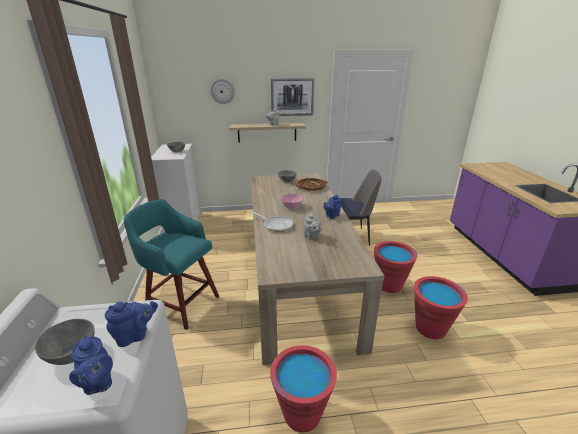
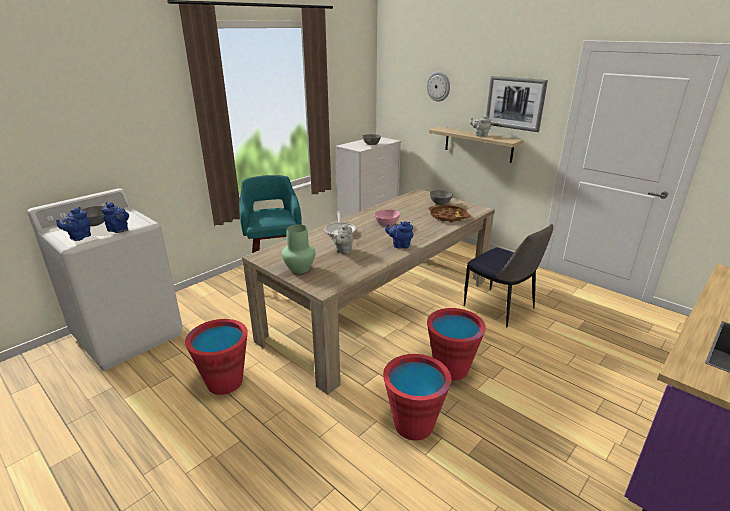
camera: 50 degrees right, 0 degrees up
none -> green vase [282,225,316,273]

